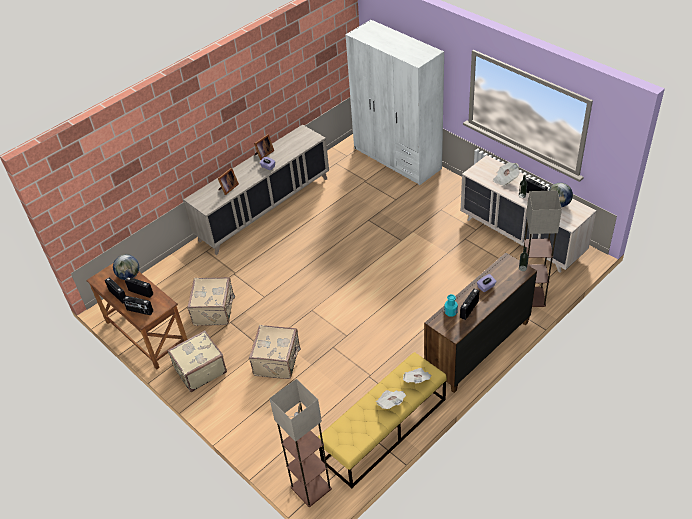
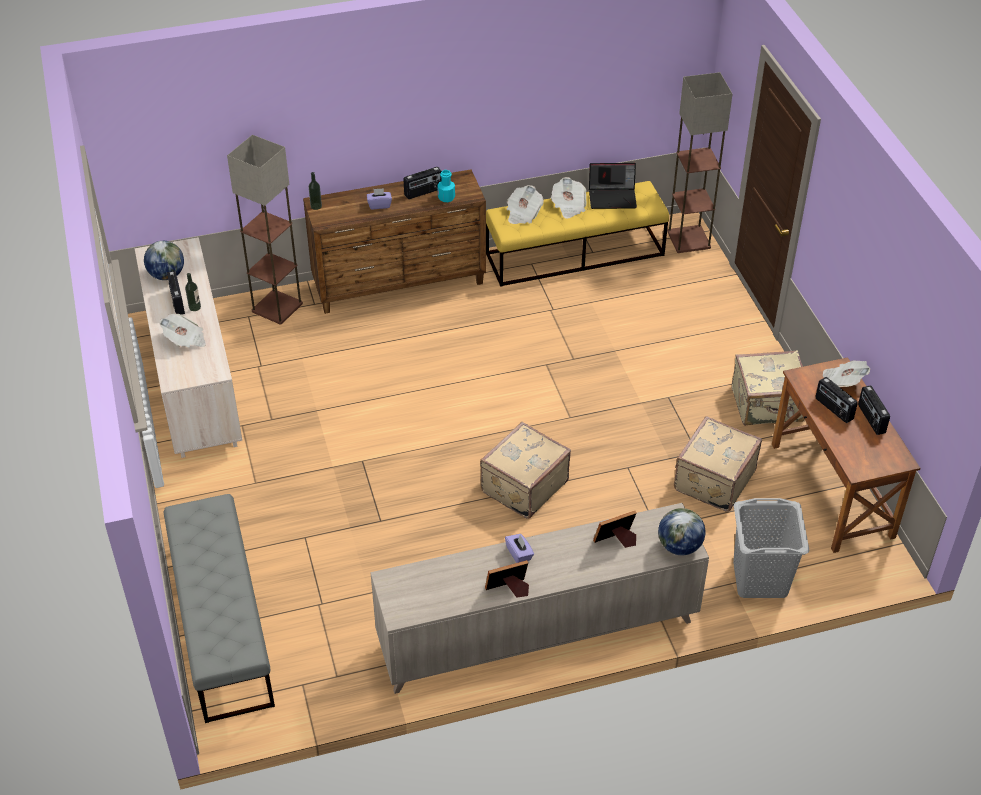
camera: 155 degrees left, 0 degrees up
globe [113,254,139,280] -> globe moved to [658,508,705,555]
radio [123,296,153,315] -> newspaper [823,360,870,387]
beige suitcase [249,325,301,379] -> beige suitcase moved to [480,422,571,519]
white wardrobe [346,20,444,185] -> grey bench [163,494,275,723]
none -> laptop [589,163,637,209]
none -> grey laundry basket [733,498,809,598]

